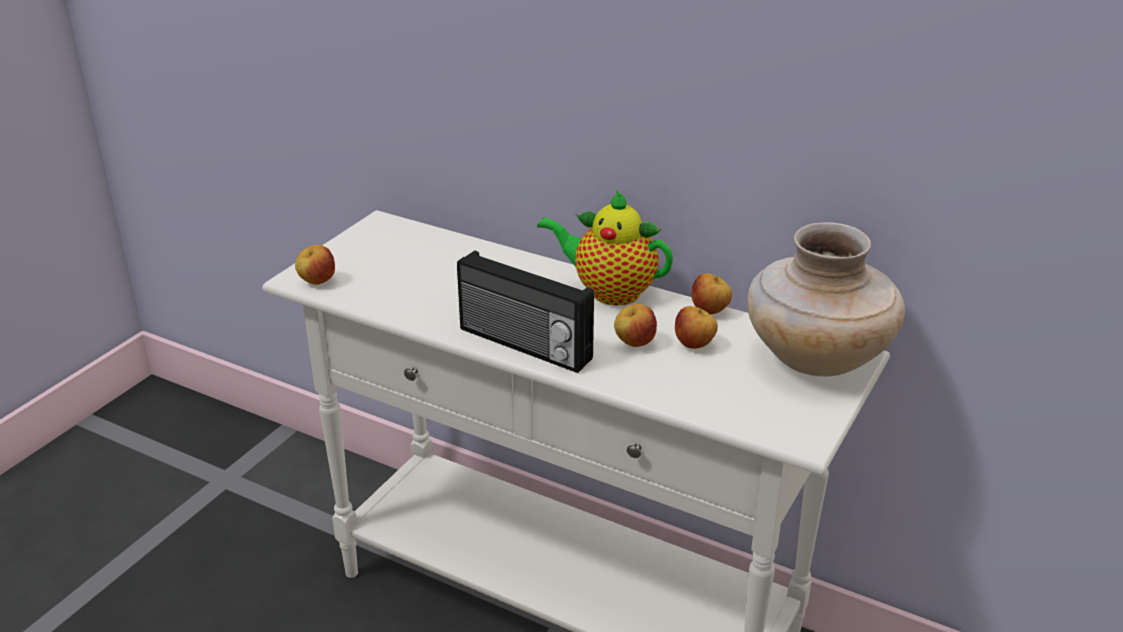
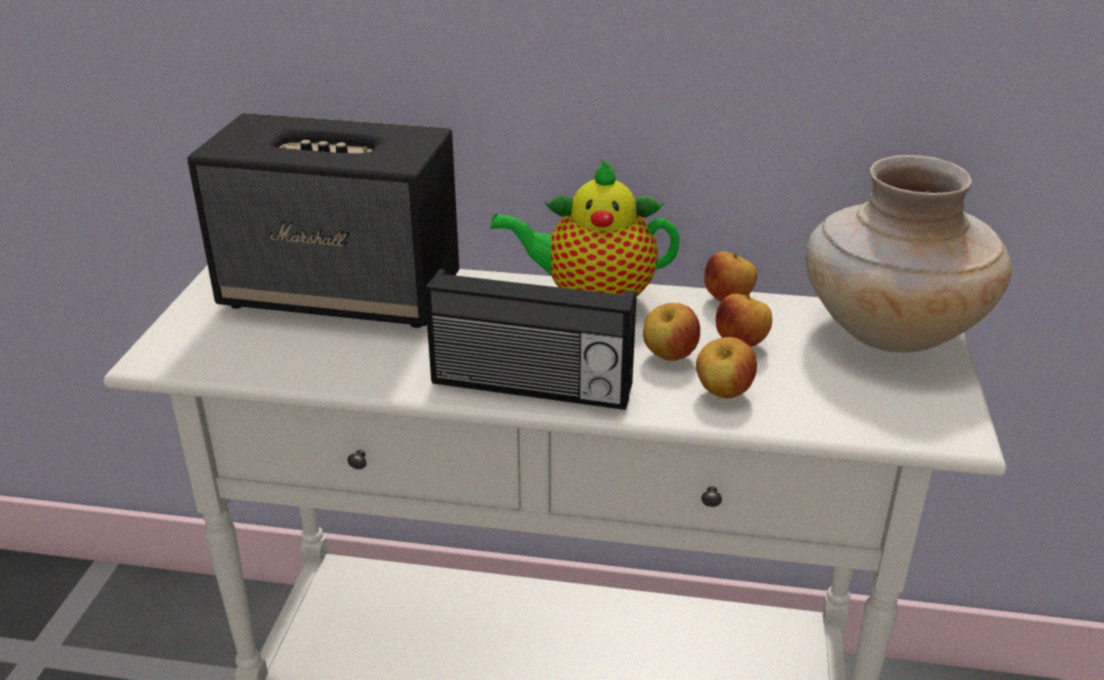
camera: 20 degrees left, 0 degrees up
apple [295,245,335,285] -> apple moved to [696,337,757,398]
none -> speaker [187,113,459,328]

